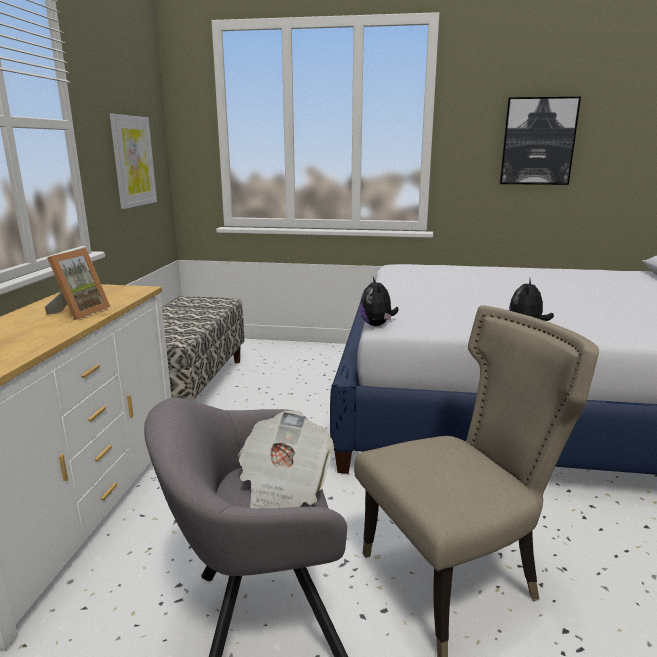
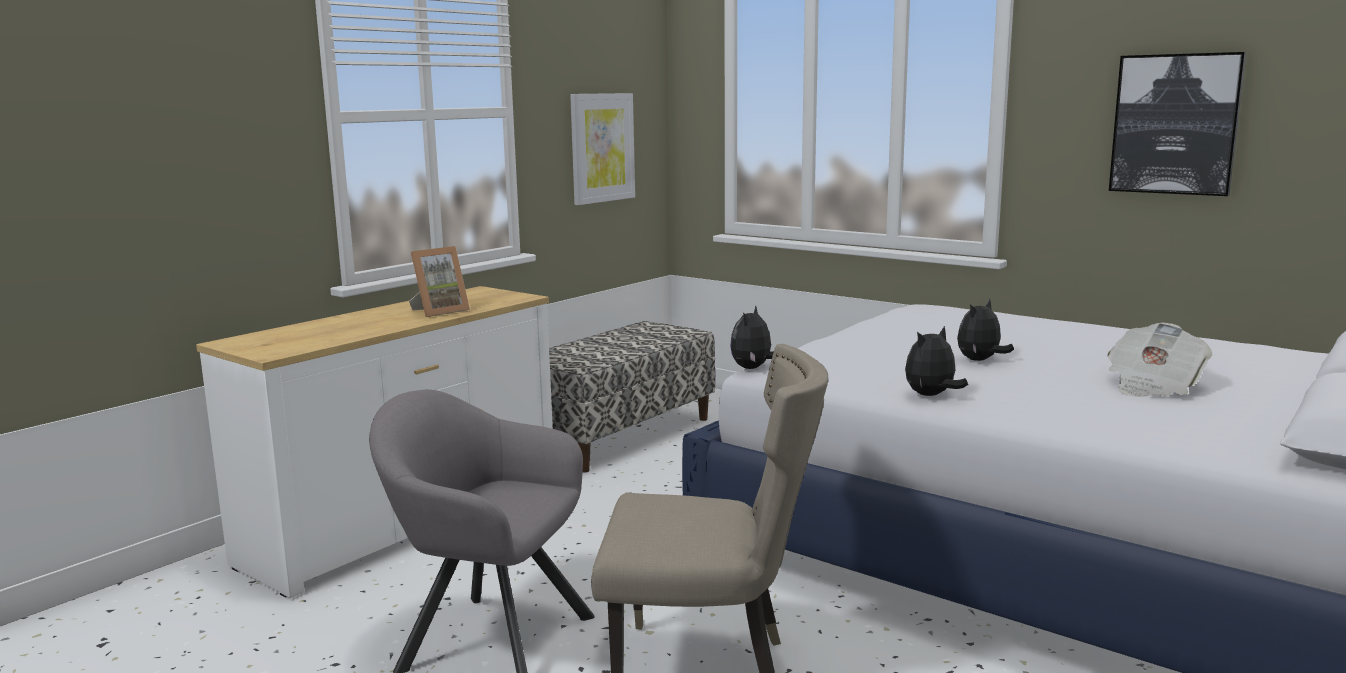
camera: 30 degrees right, 5 degrees down
newspaper [238,410,334,509] -> newspaper moved to [1107,323,1212,397]
none -> plush toy [957,299,1014,361]

